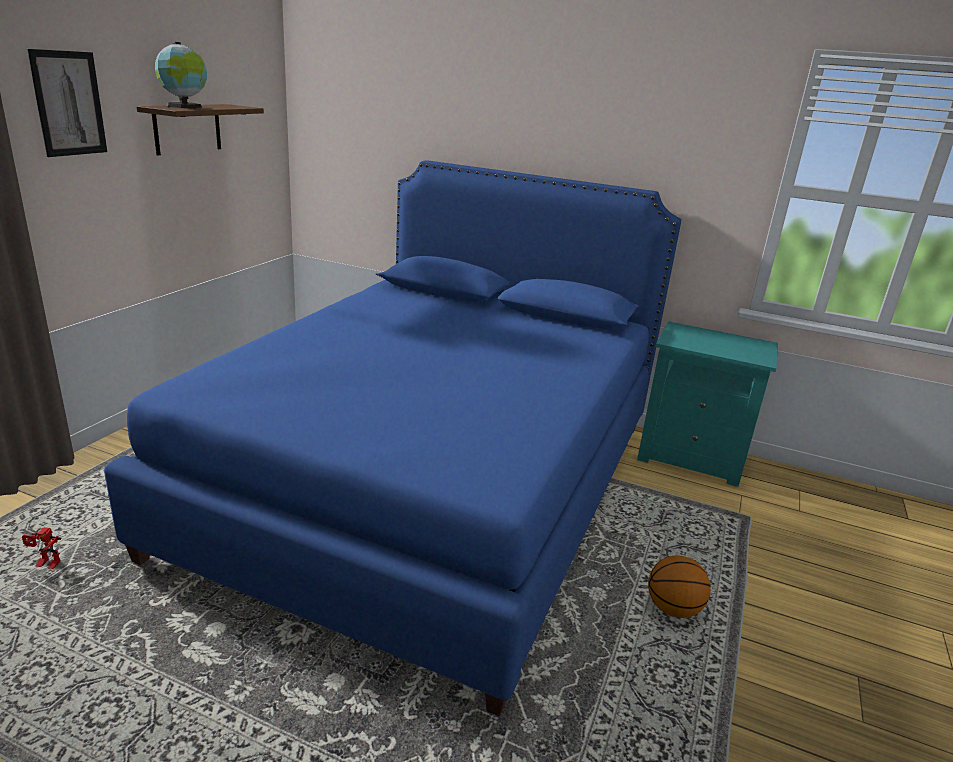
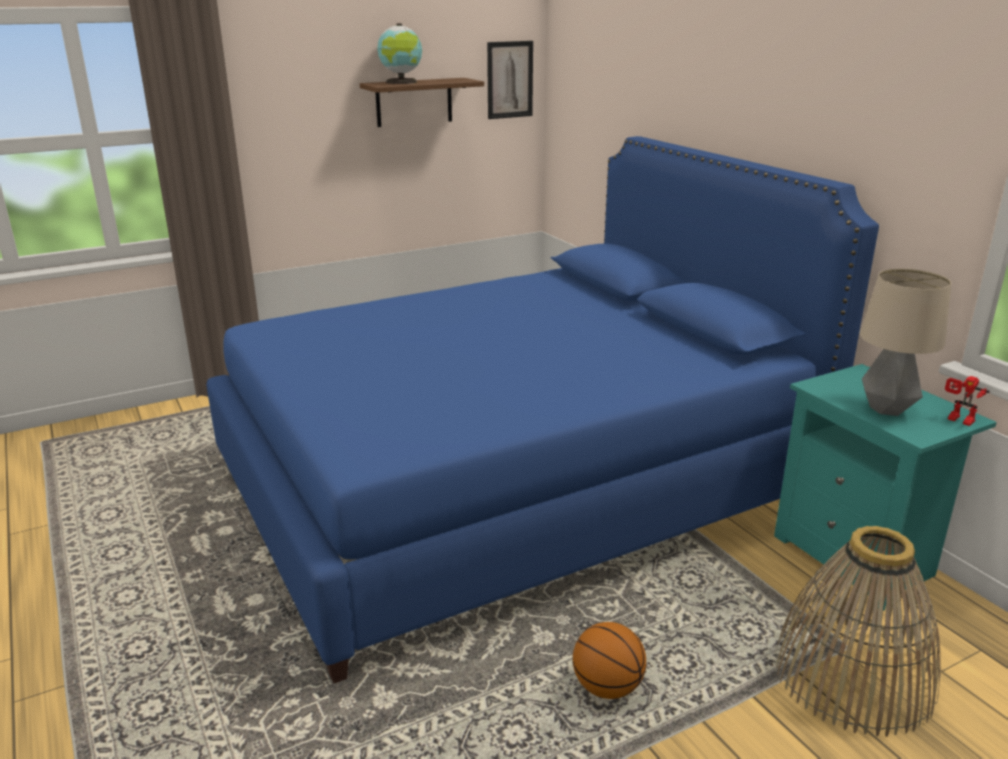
camera: 40 degrees right, 0 degrees up
toy robot [22,527,61,569] -> toy robot moved to [945,376,990,426]
picture [27,49,107,157] -> picture moved to [487,41,533,119]
none -> basket [775,526,941,737]
none -> table lamp [860,268,951,416]

